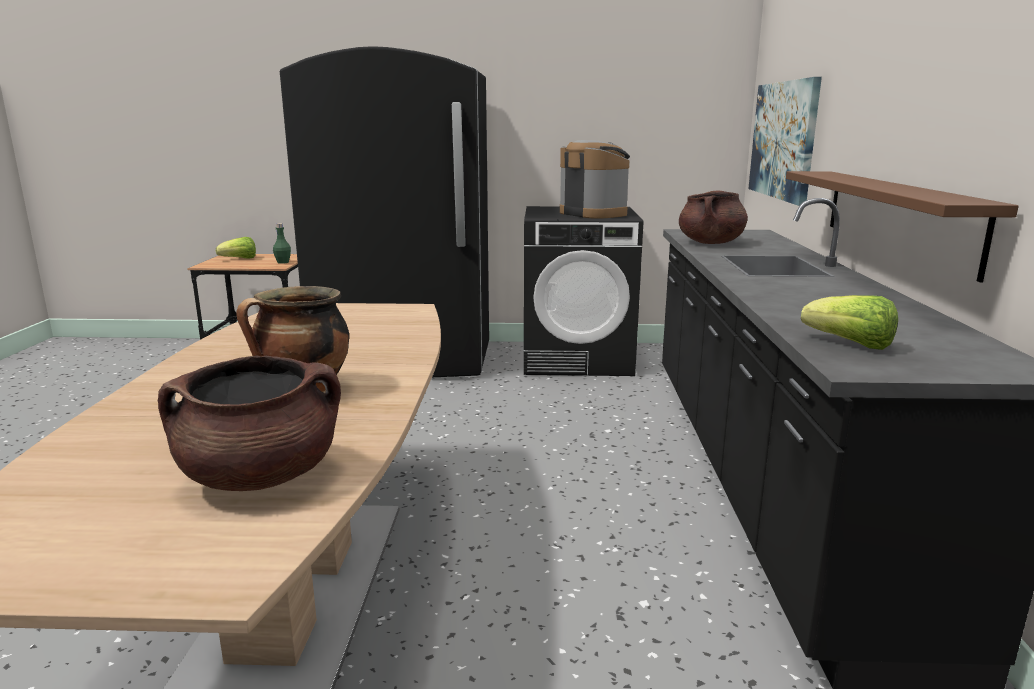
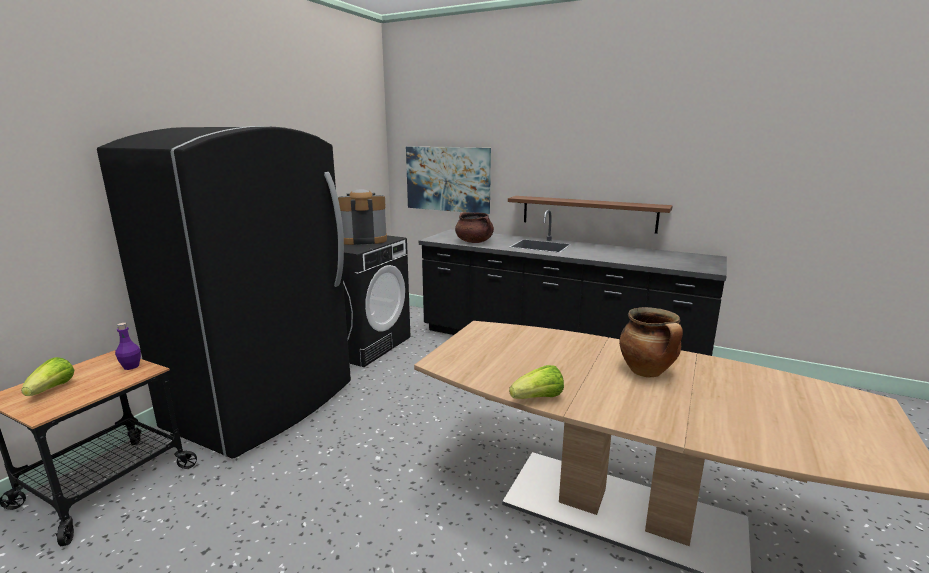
camera: 65 degrees left, 0 degrees up
brown cooking pot [158,355,341,491] -> none
green bottle [273,223,291,264] -> purple bottle [115,323,141,370]
lettuce [801,295,898,350] -> lettuce moved to [509,365,564,399]

